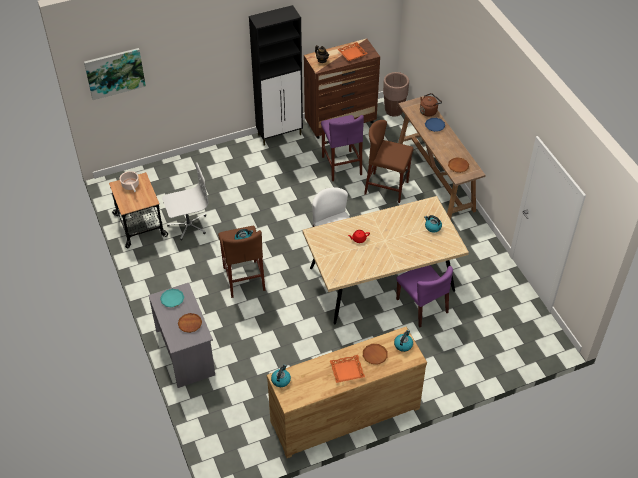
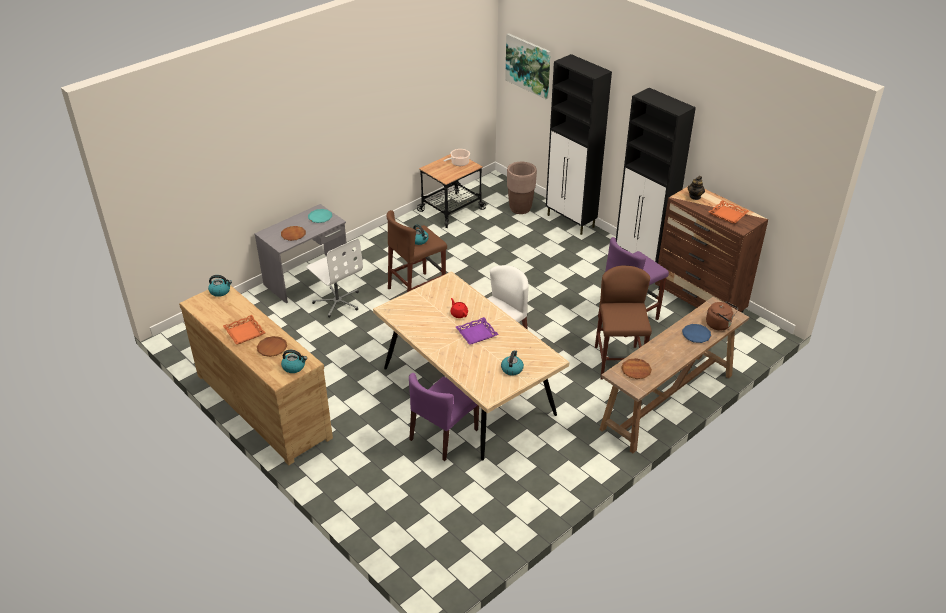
camera: 70 degrees right, 10 degrees down
white office chair [162,163,208,241] -> white office chair moved to [306,238,363,318]
brown planter [383,72,409,117] -> brown planter moved to [507,162,537,214]
none -> purple tray [456,317,499,345]
none -> black cabinet [546,54,612,235]

